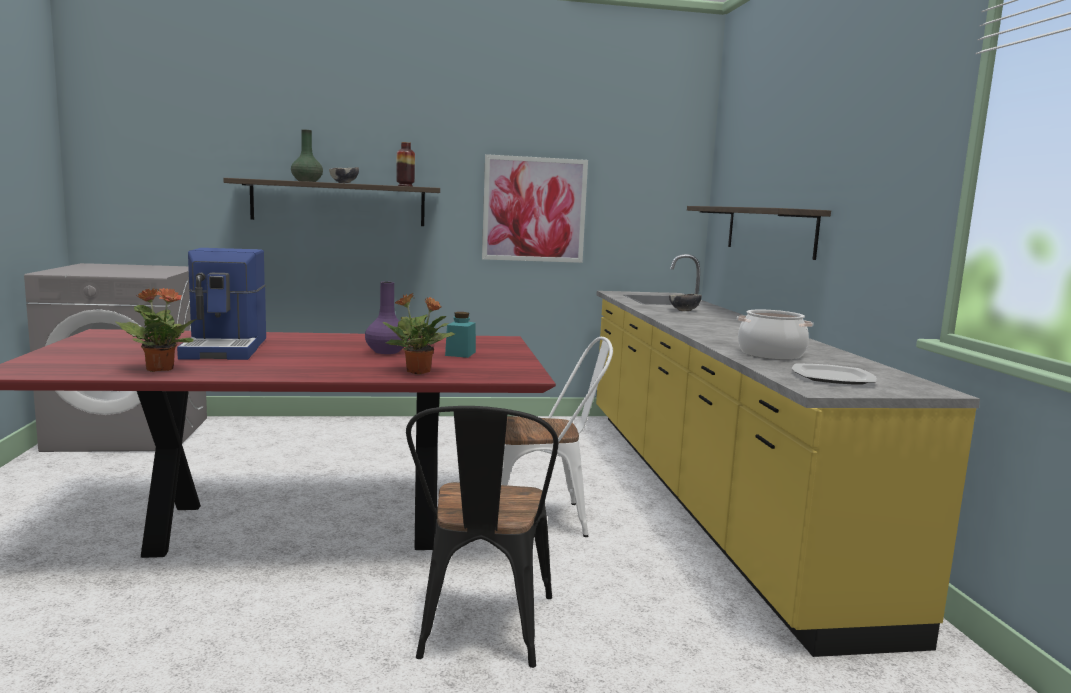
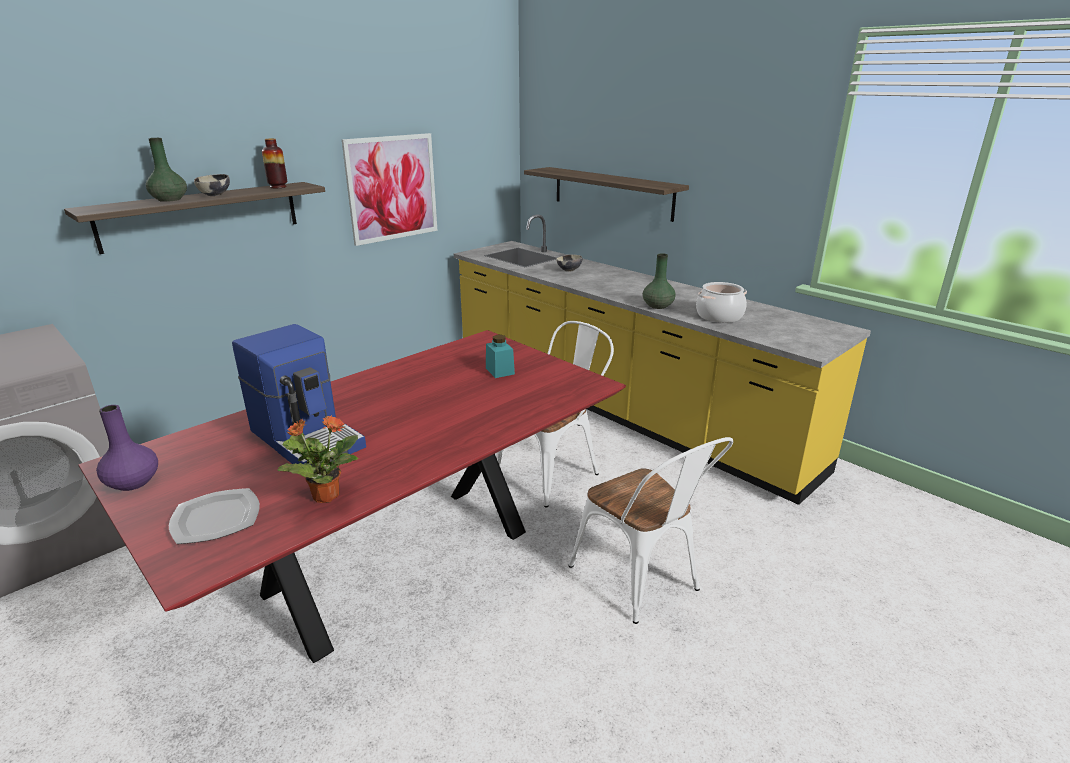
camera: 35 degrees left, 15 degrees up
purple vase [365,282,408,354] -> purple vase moved to [96,405,158,491]
potted plant [382,293,455,374] -> none
black chair [406,406,558,668] -> white chair [568,437,733,624]
plate [792,363,877,385] -> plate moved to [169,488,260,544]
none -> green vase [643,253,676,309]

